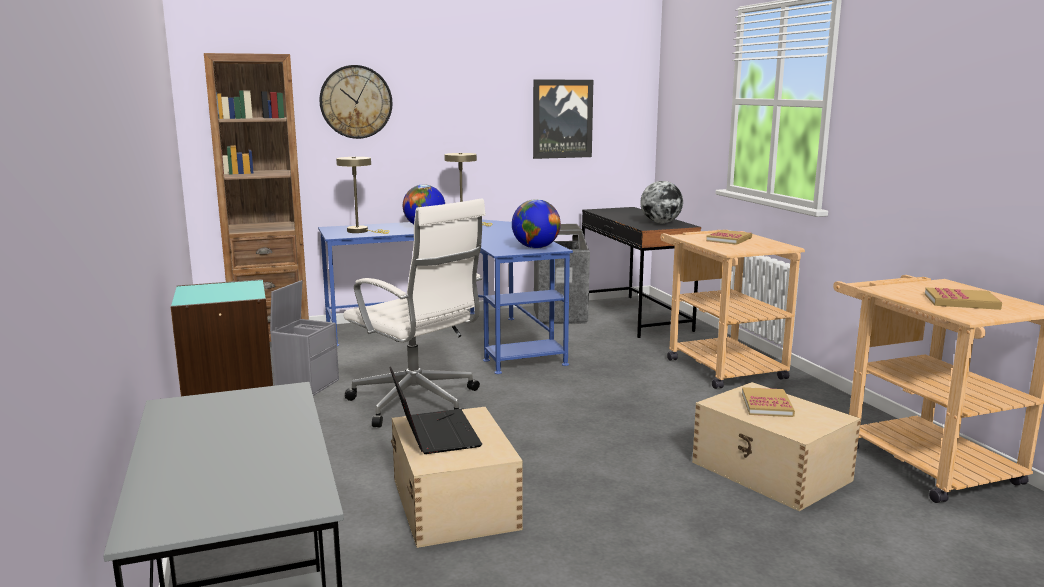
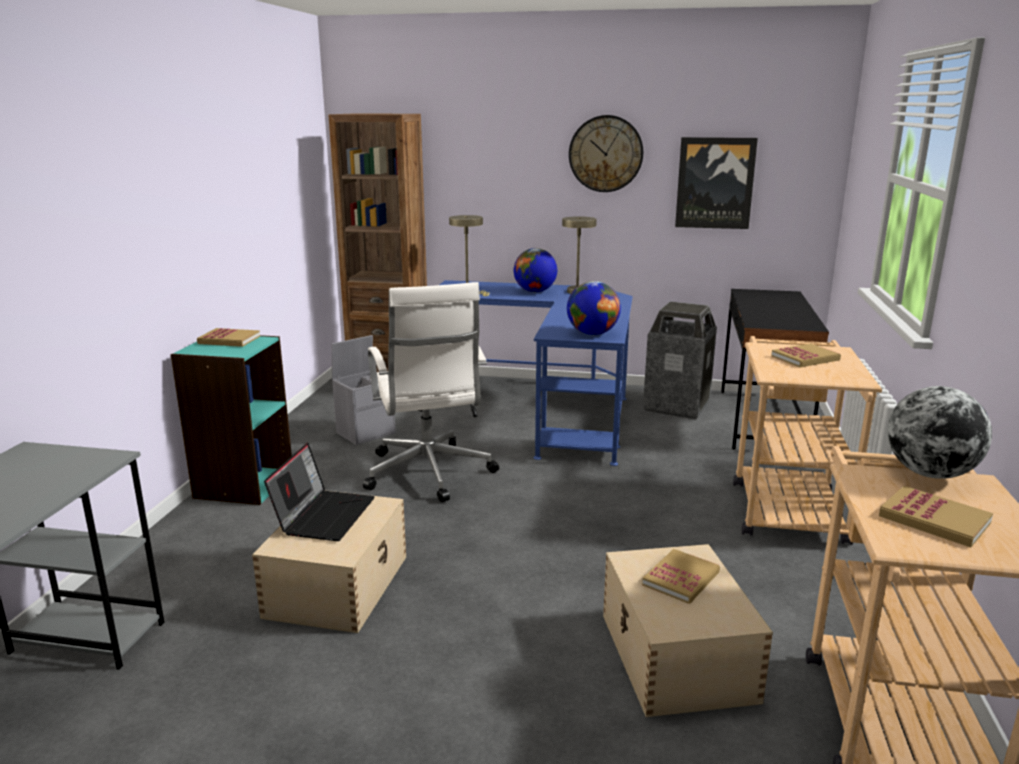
camera: 30 degrees right, 5 degrees up
wall clock [319,65,392,139] -> wall clock moved to [569,115,643,192]
globe [640,181,683,223] -> globe moved to [888,386,992,479]
none -> book [197,328,260,347]

